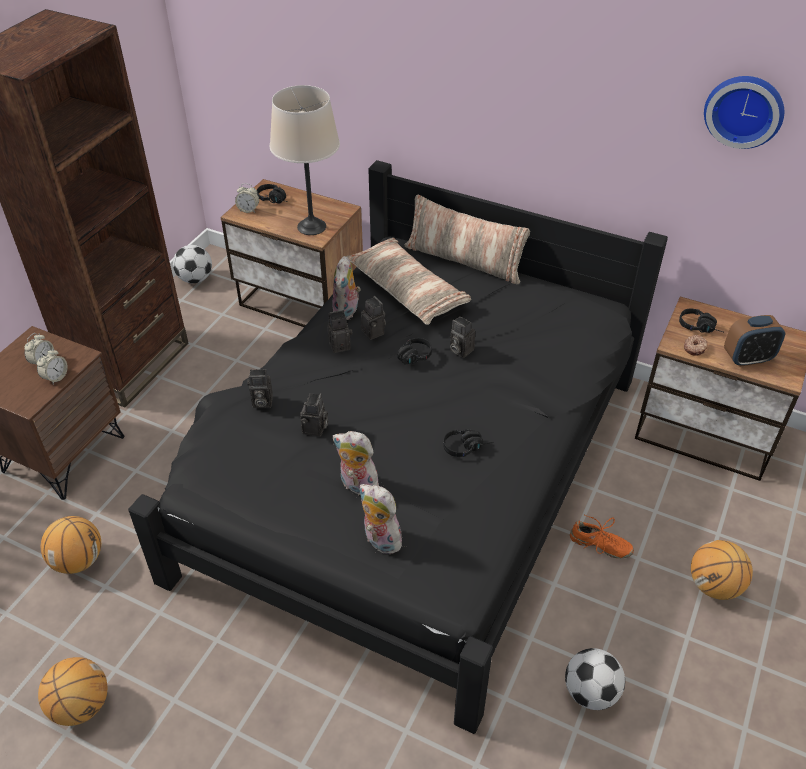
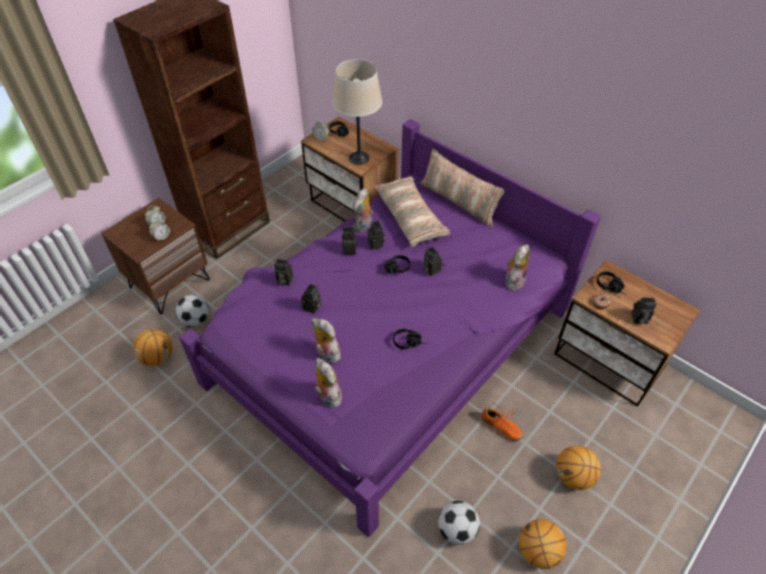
camera: 15 degrees right, 5 degrees up
basketball [38,657,107,726] -> basketball moved to [519,519,567,569]
black bed [128,160,668,734] -> purple bed [179,119,601,537]
football [173,245,212,283] -> football moved to [175,295,209,327]
wall clock [704,76,784,149] -> none
alarm clock [724,315,785,367] -> camera [631,297,657,324]
none -> plush toy [506,244,530,291]

